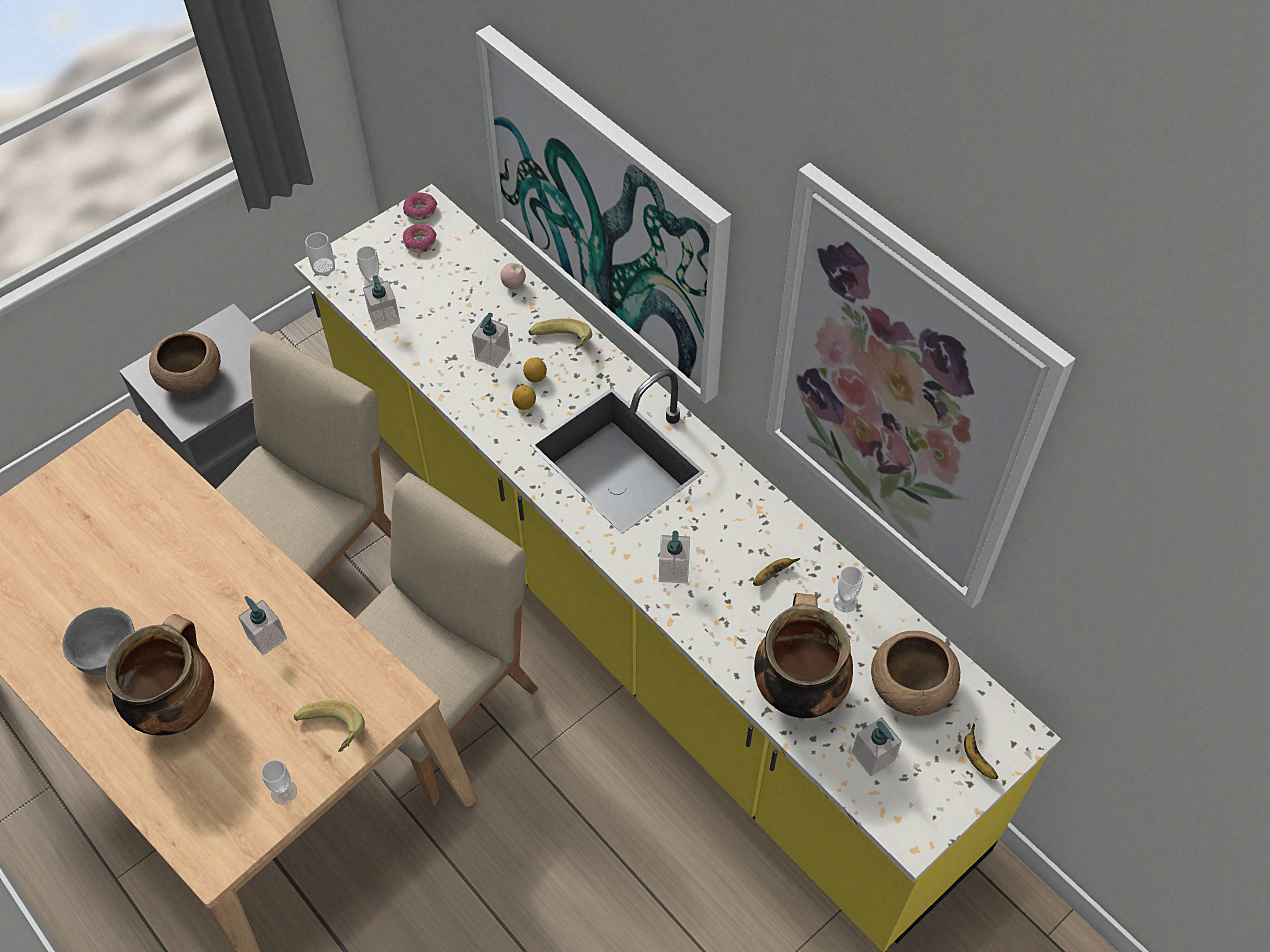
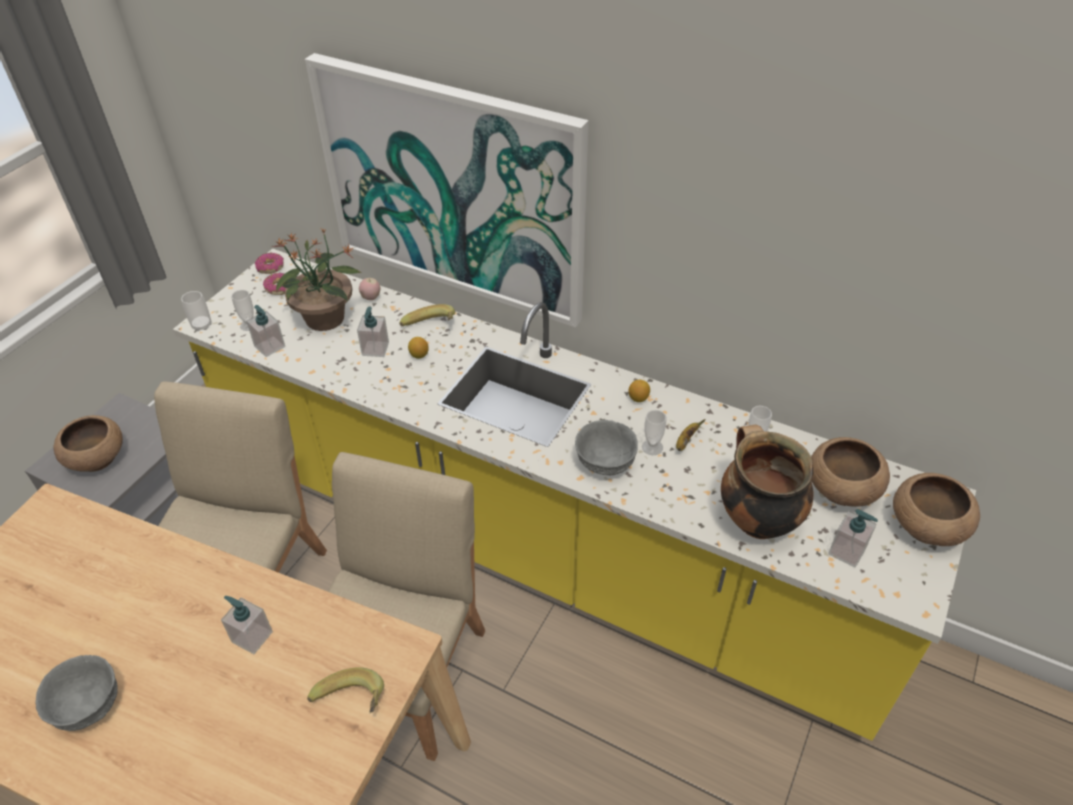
camera: 20 degrees left, 10 degrees down
cooking pot [106,614,214,736] -> none
cup [261,760,297,805] -> cup moved to [642,410,667,455]
lemon [512,385,536,410] -> lemon moved to [628,380,650,402]
soap dispenser [659,531,690,583] -> grey bowl [575,420,638,475]
picture [766,163,1076,609] -> none
banana [964,724,998,779] -> brown bowl [893,473,980,546]
none -> potted plant [272,229,361,331]

